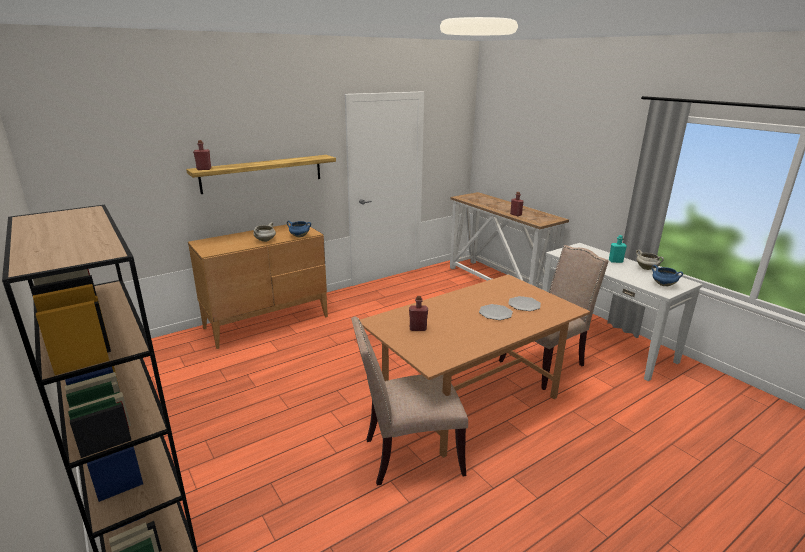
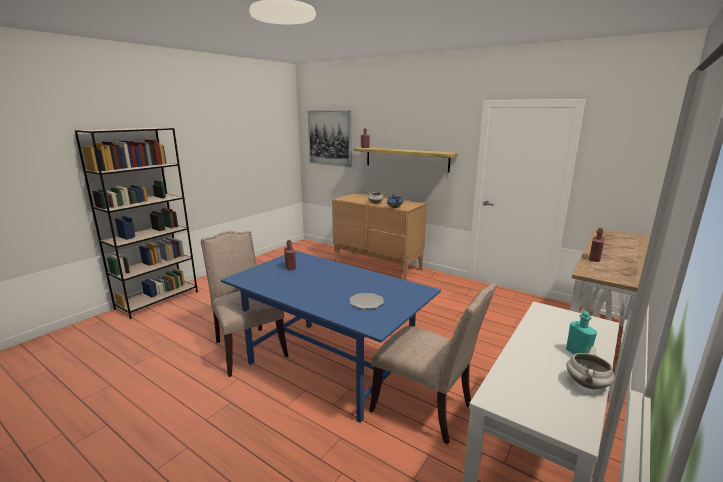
camera: 70 degrees right, 5 degrees down
brown dining table [360,274,590,458] -> blue dining table [221,251,441,423]
plate [479,304,513,320] -> none
blue cooking pot [652,265,683,286] -> none
none -> picture [307,110,352,167]

